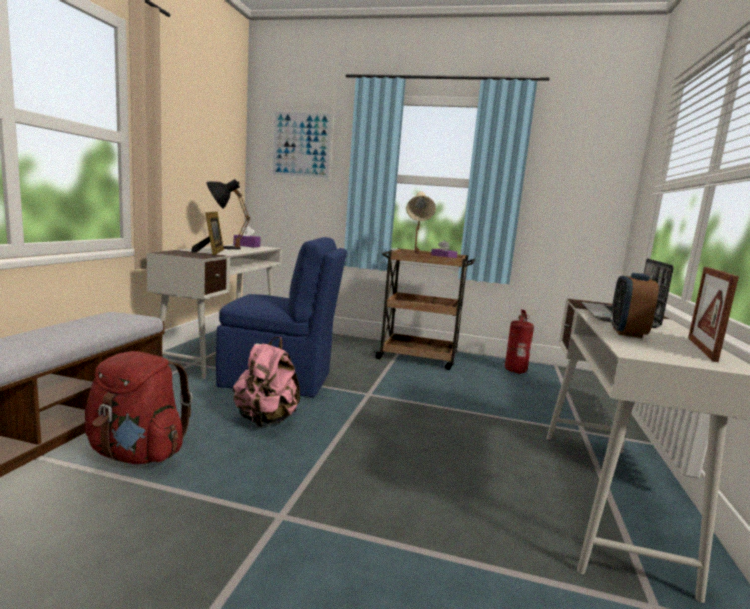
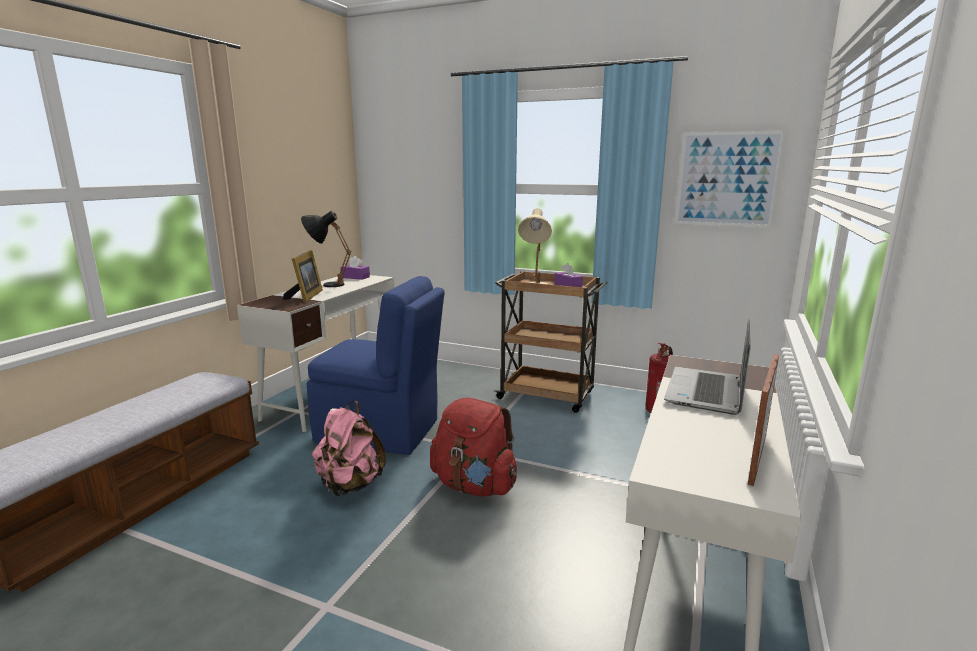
camera: 10 degrees right, 5 degrees up
red backpack [85,351,193,464] -> red backpack moved to [430,398,517,497]
picture [270,109,334,180] -> picture moved to [675,130,785,228]
alarm clock [611,273,659,338] -> none

